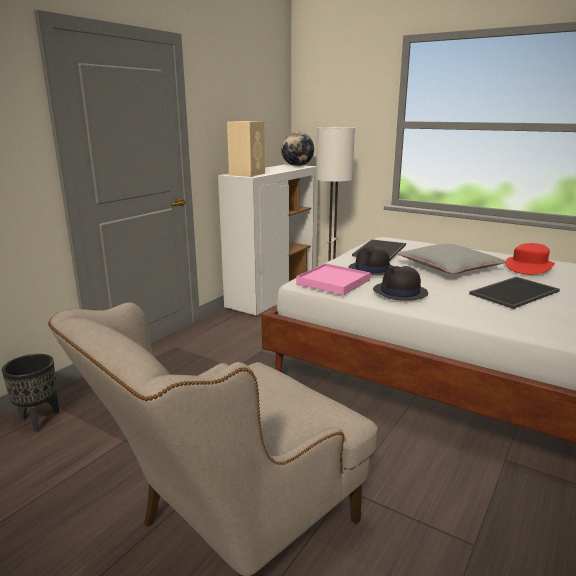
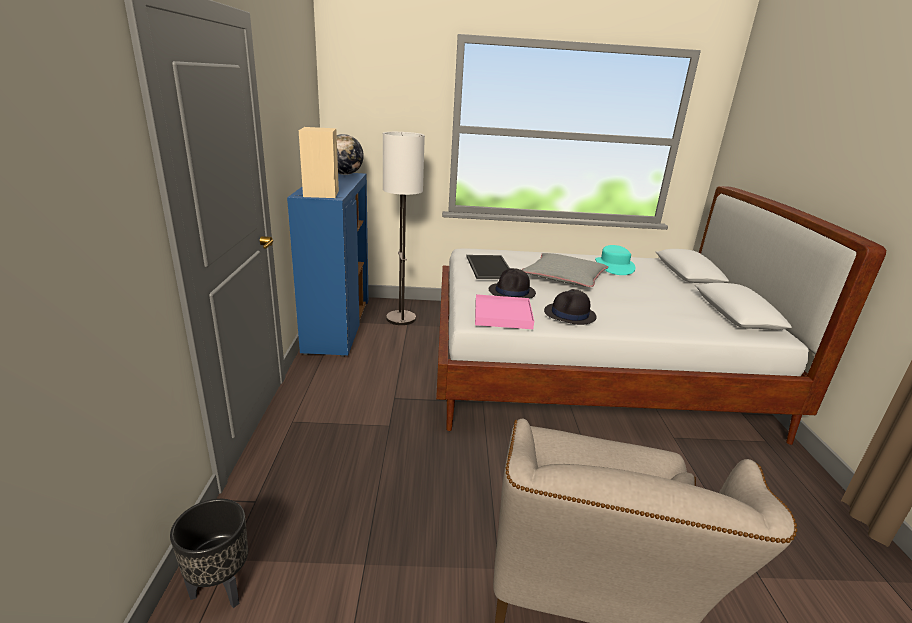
camera: 35 degrees left, 5 degrees up
white cabinet [218,164,318,317] -> blue cabinet [287,173,369,357]
tray [469,277,560,309] -> none
red hat [505,243,555,275] -> turquoise hat [595,245,635,275]

